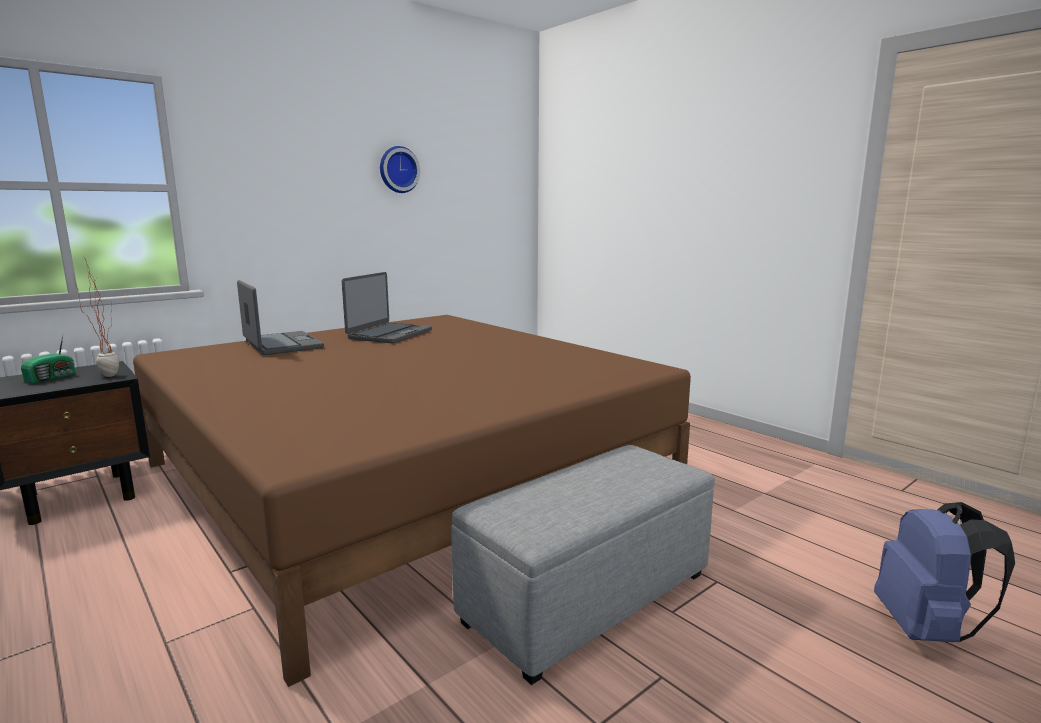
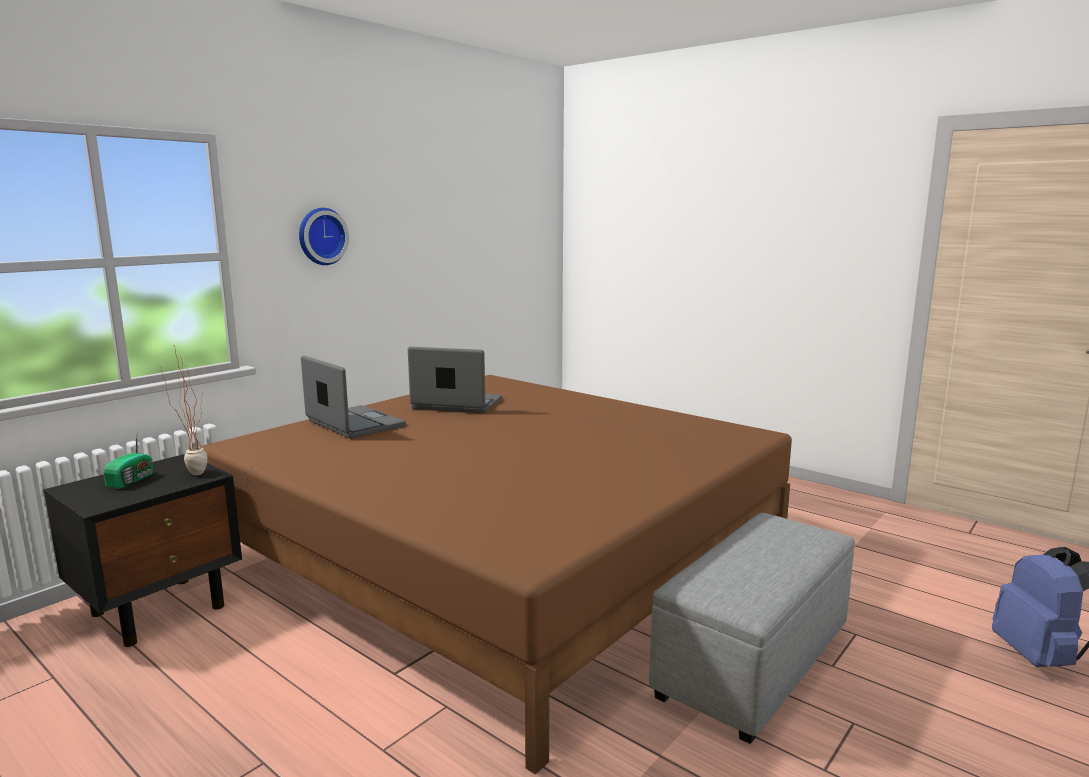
camera: 10 degrees left, 0 degrees up
laptop [342,272,432,343] -> laptop turned 90 degrees counterclockwise [408,347,501,413]
wall clock [380,146,420,193] -> wall clock moved to [299,208,349,265]

